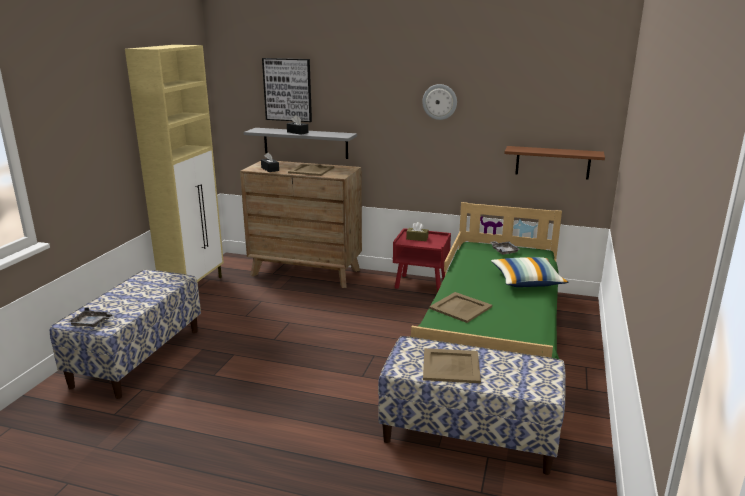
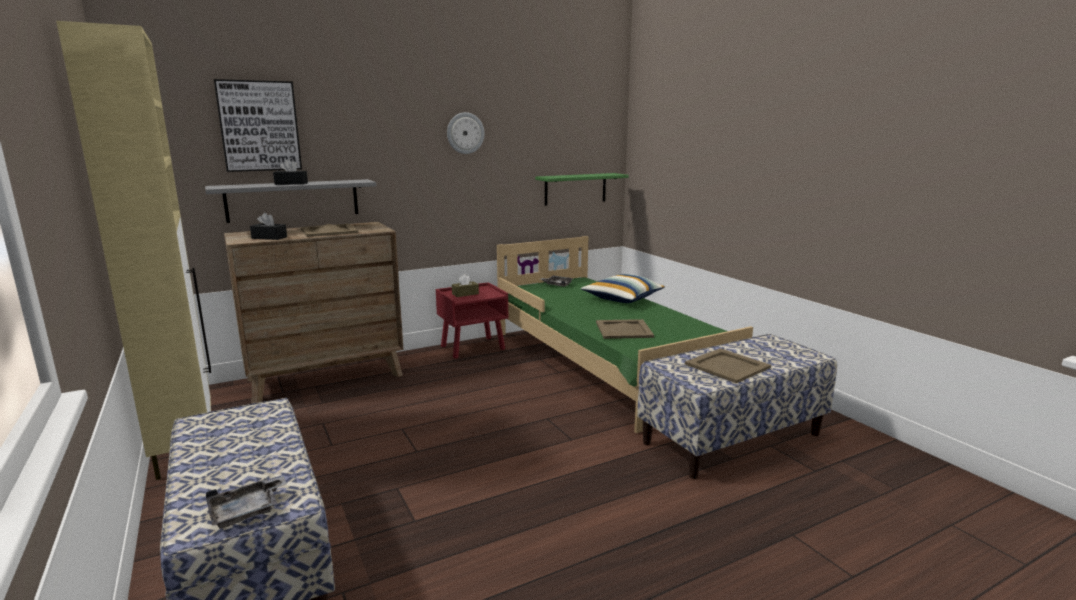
camera: 45 degrees left, 5 degrees down
brown shelf [504,146,605,180] -> green shelf [535,173,629,206]

